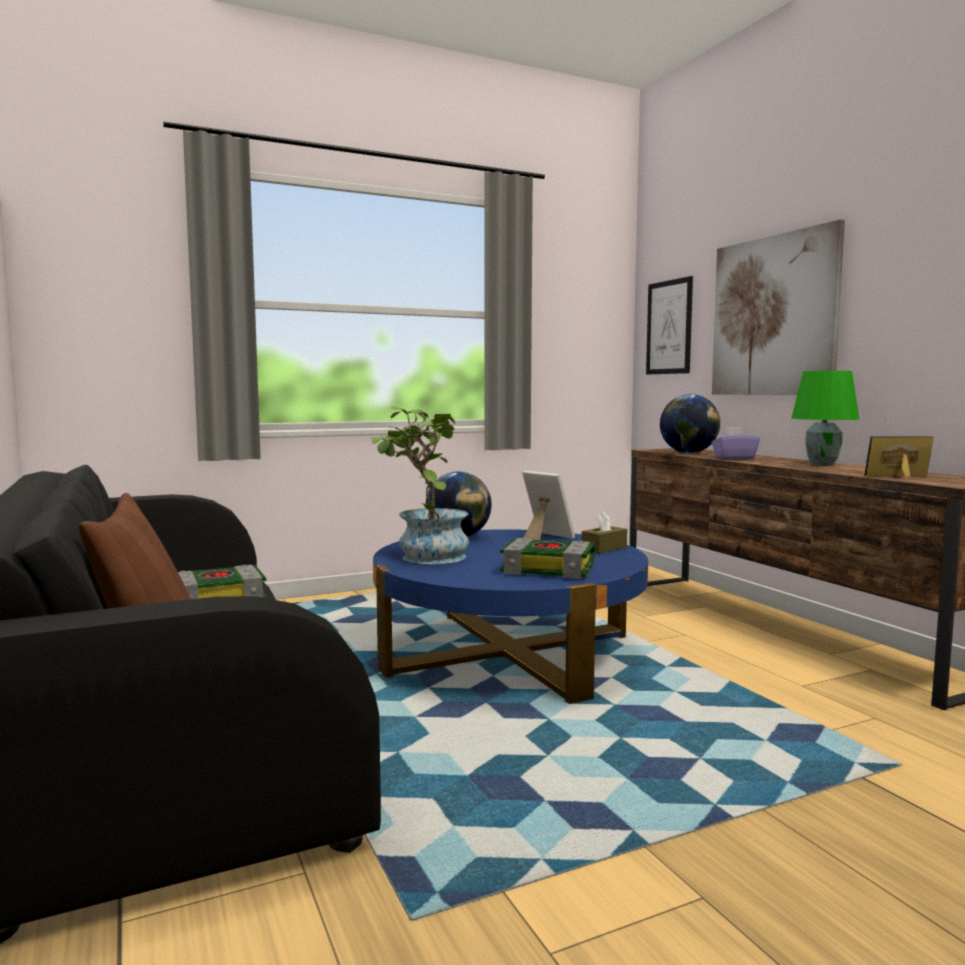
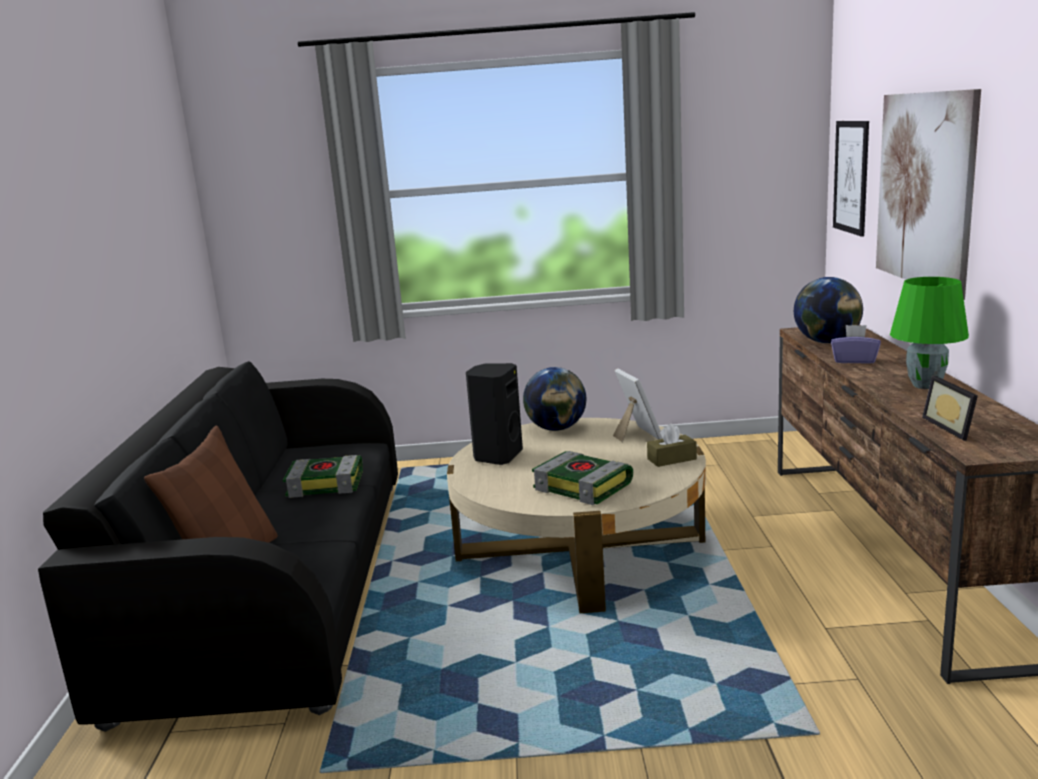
camera: 25 degrees right, 10 degrees up
potted plant [371,406,469,564] -> black speaker [466,363,523,465]
blue coffee table [373,529,648,704] -> beige coffee table [447,418,706,613]
picture frame [865,436,934,476] -> picture frame turned 120 degrees counterclockwise [922,376,978,441]

